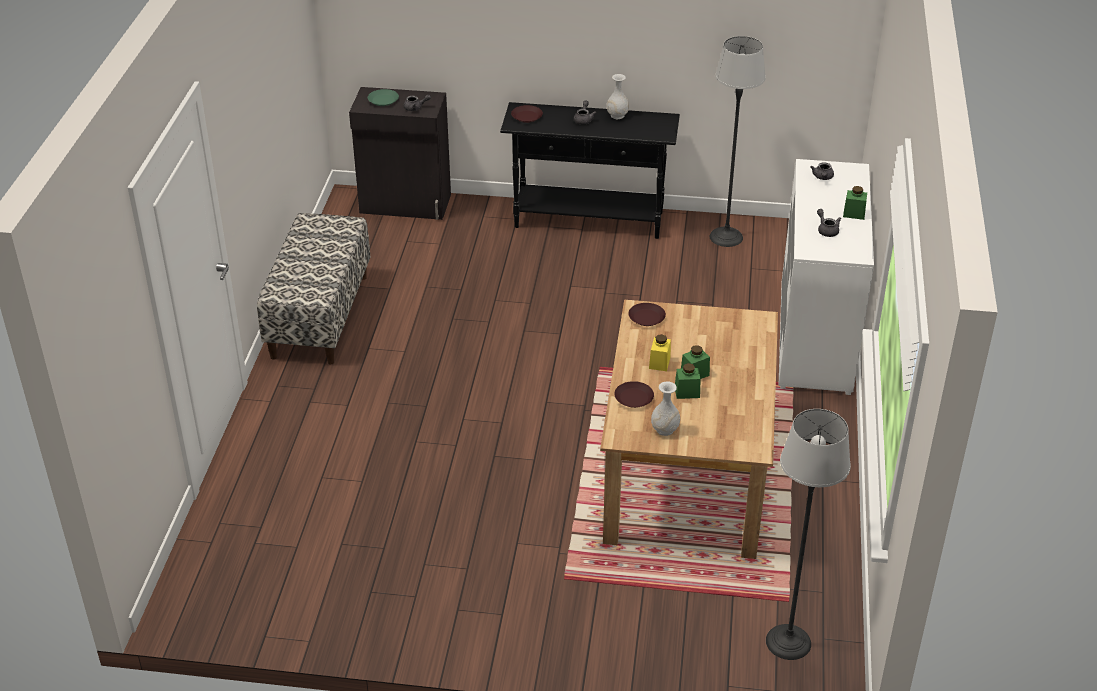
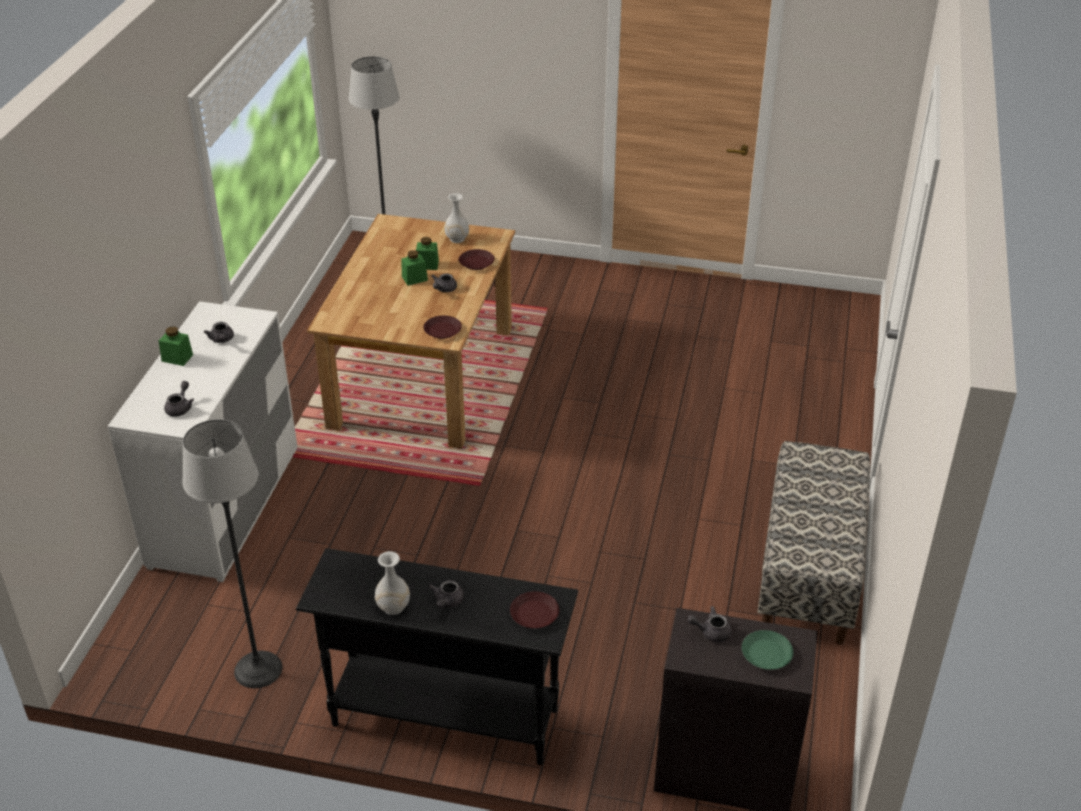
camera: 175 degrees left, 0 degrees up
yellow jar [649,334,671,371] -> grey teapot [431,273,457,292]

